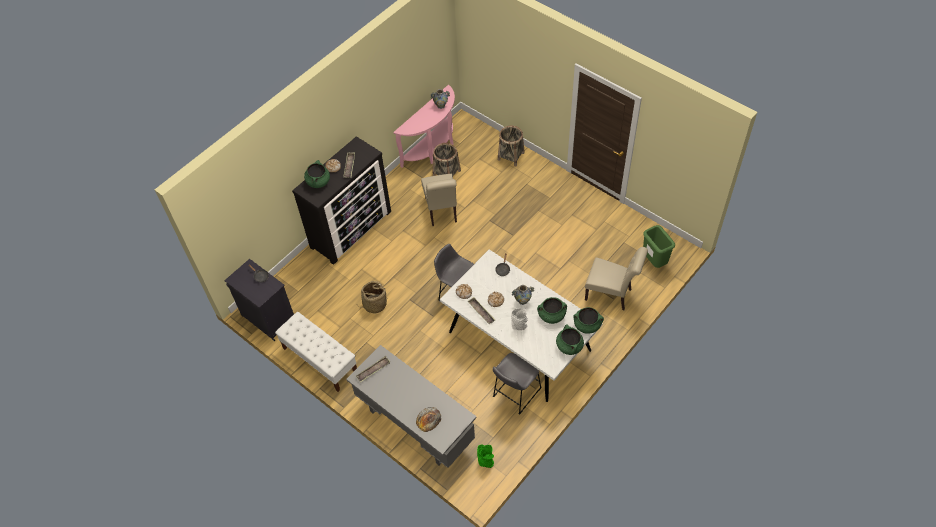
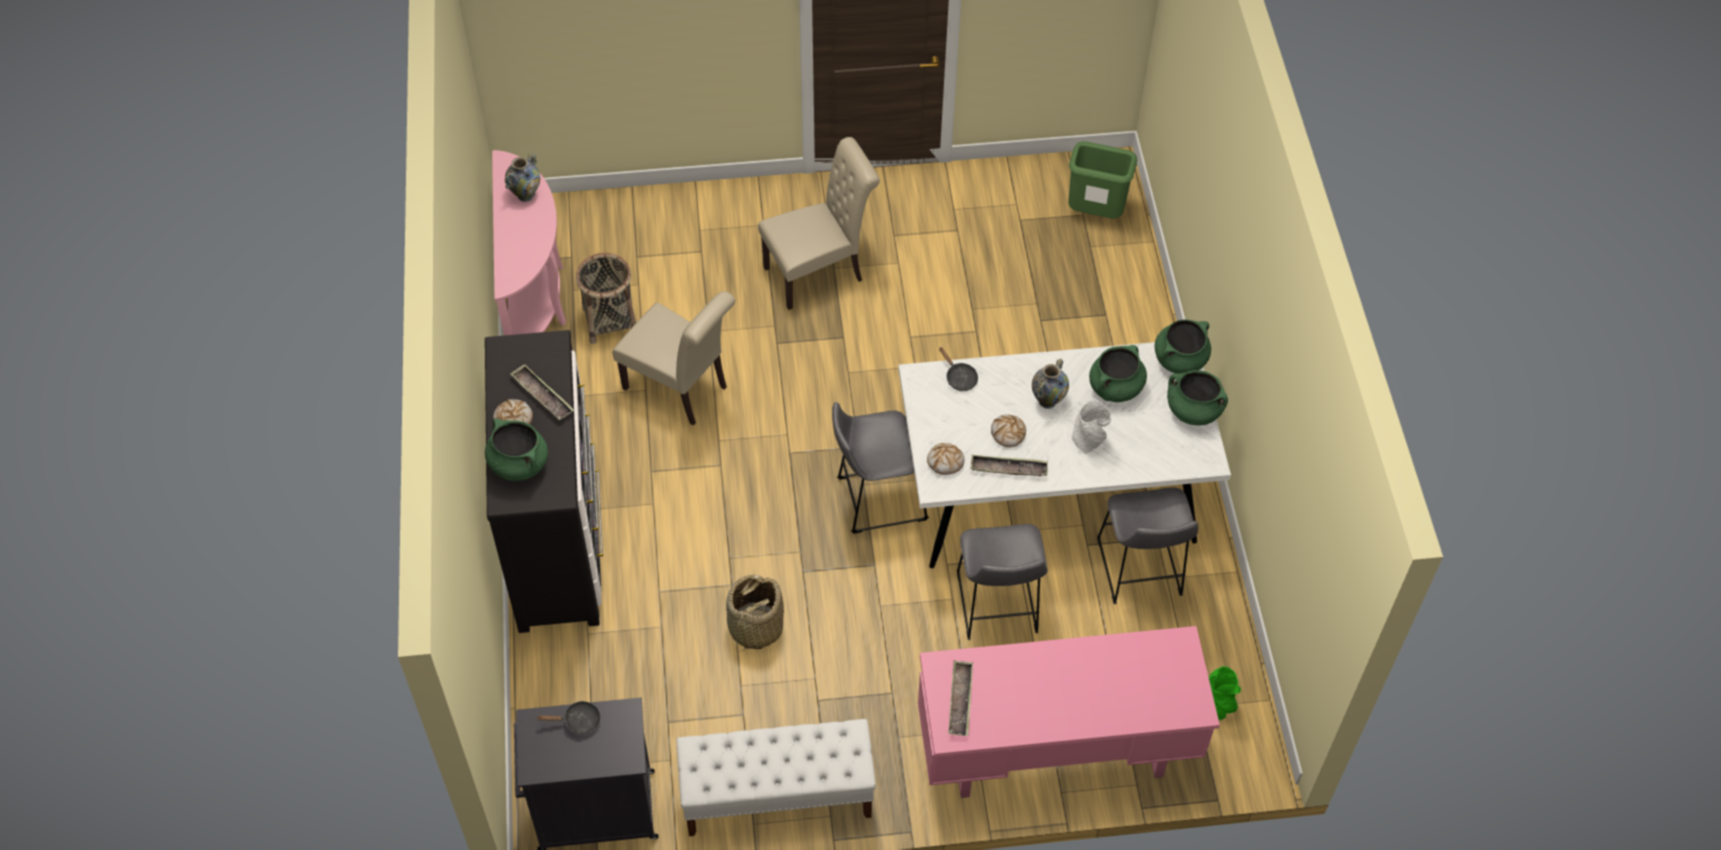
camera: 50 degrees left, 0 degrees up
grey desk [346,345,477,468] -> pink desk [918,626,1220,798]
bread [416,407,441,432] -> none
basket [498,126,524,166] -> none
beige chair [585,247,648,310] -> beige chair moved to [758,137,880,310]
none -> grey stool [957,524,1048,640]

